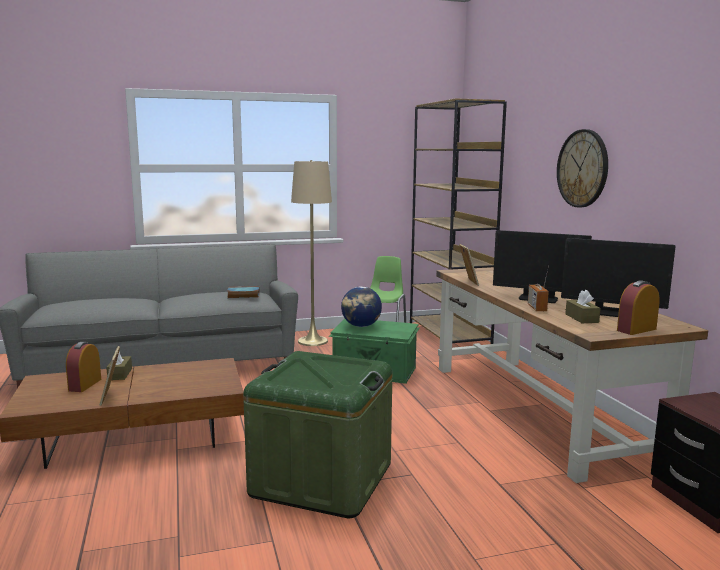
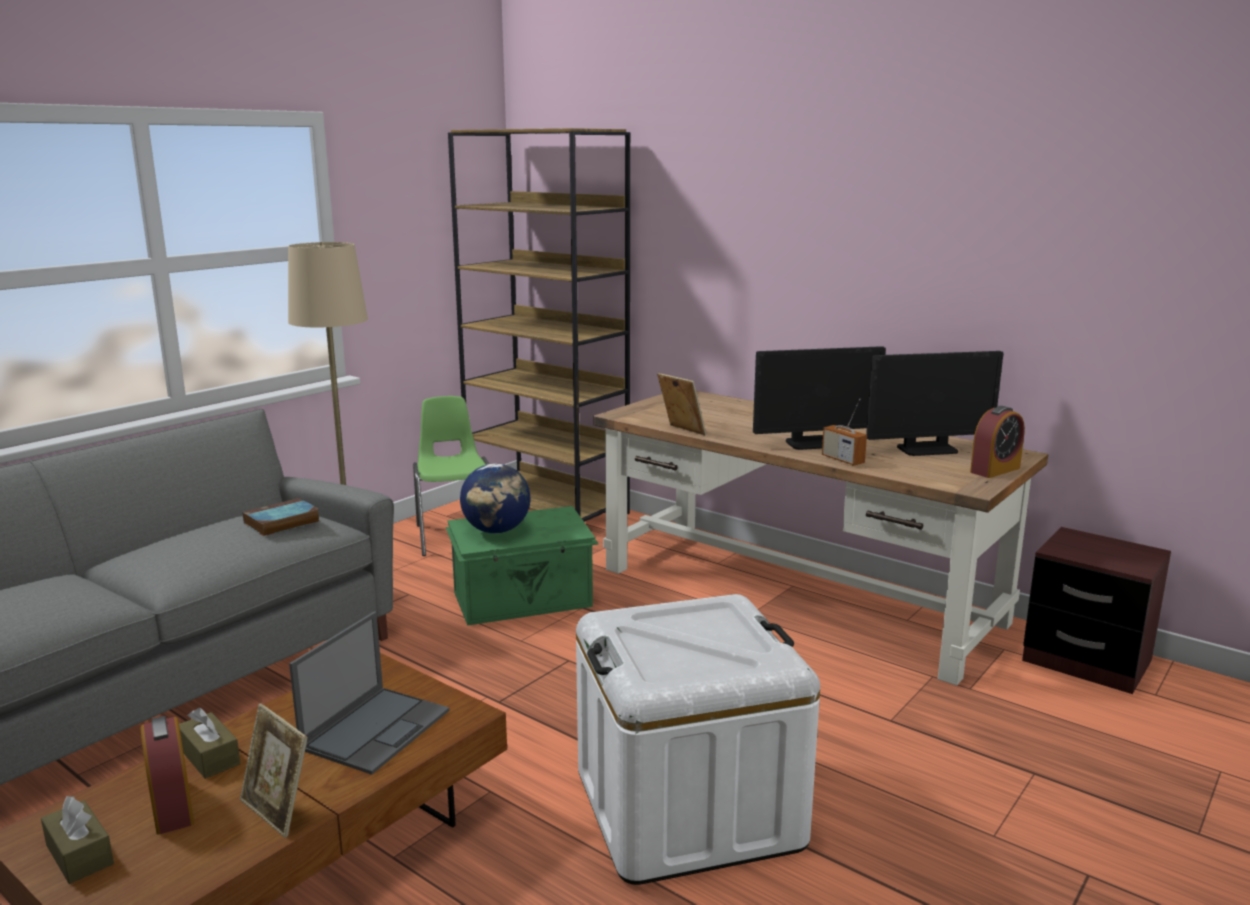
camera: 35 degrees left, 5 degrees up
green storage box [243,351,393,518] -> white storage box [576,594,820,885]
wall clock [557,129,608,207] -> none
brown tissue box [565,290,601,323] -> brown tissue box moved to [41,796,114,884]
alarm clock [617,280,660,335] -> alarm clock turned 150 degrees counterclockwise [970,406,1025,478]
none -> laptop [289,611,449,775]

